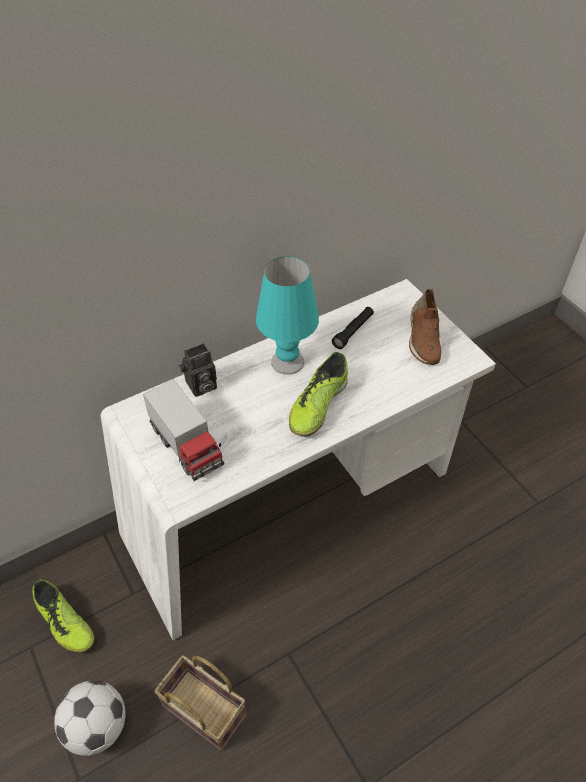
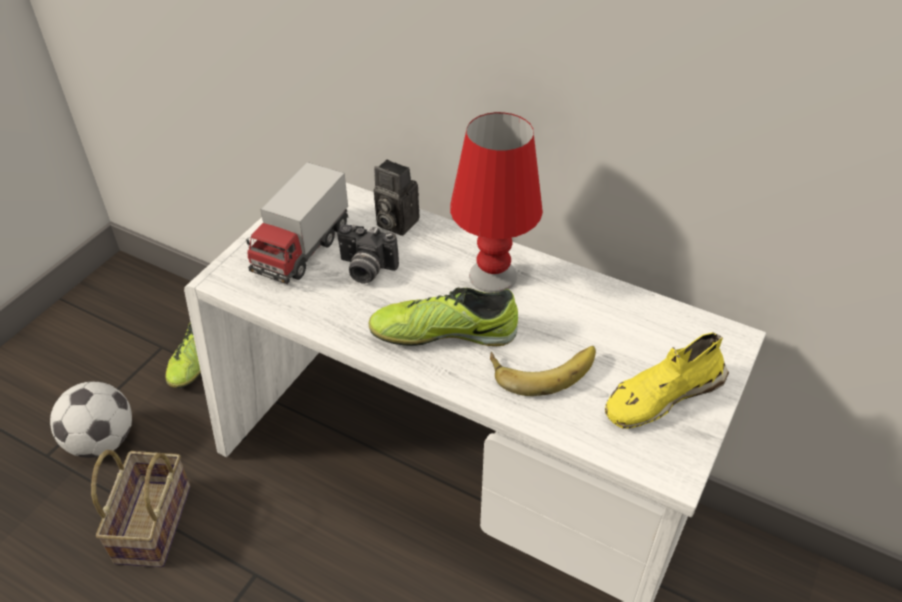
camera: 60 degrees right, 5 degrees down
turquoise table lamp [256,256,319,375] -> red table lamp [450,112,543,293]
black flashlight [332,307,374,349] -> none
brown shoe [409,288,441,365] -> yellow shoe [605,332,729,429]
none -> camera [337,224,399,284]
none -> banana [490,346,596,396]

